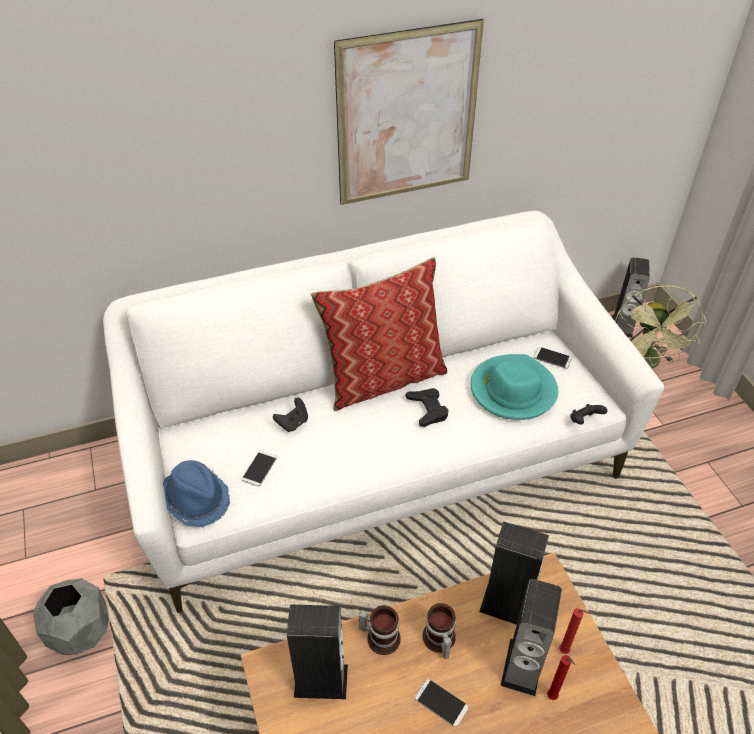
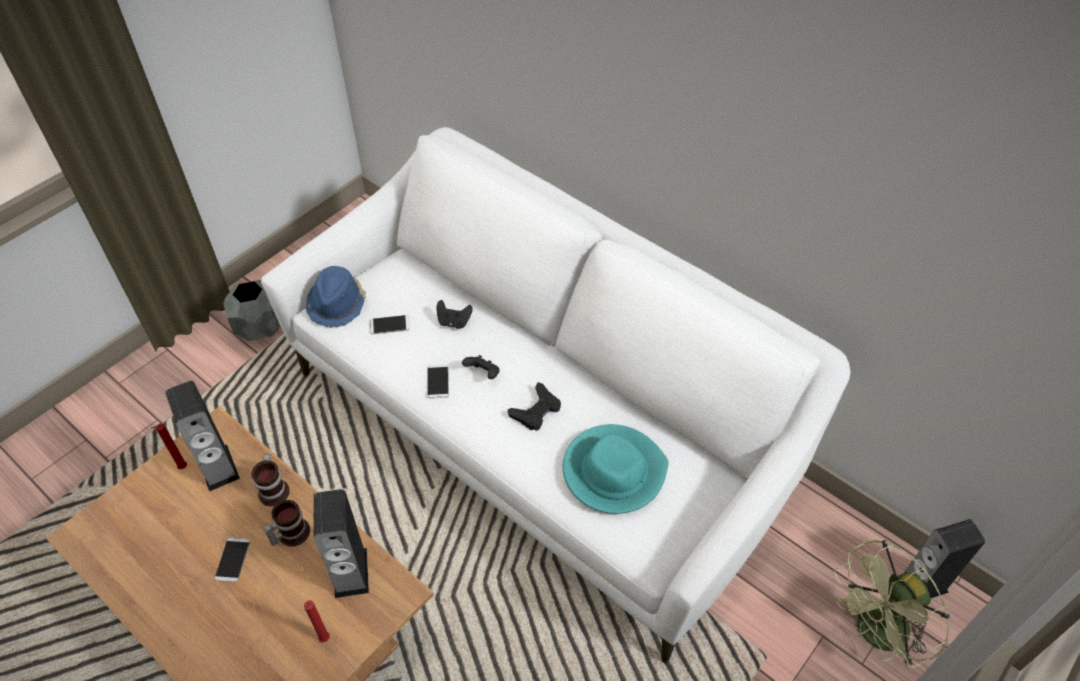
camera: 60 degrees right, 5 degrees up
pillow [311,257,447,411] -> none
picture [334,19,484,205] -> none
speaker [501,579,562,696] -> none
phone [534,347,572,369] -> phone moved to [427,364,449,399]
red candle [547,655,575,700] -> red candle moved to [151,423,187,469]
black game controller [570,404,608,425] -> black game controller moved to [462,355,500,379]

